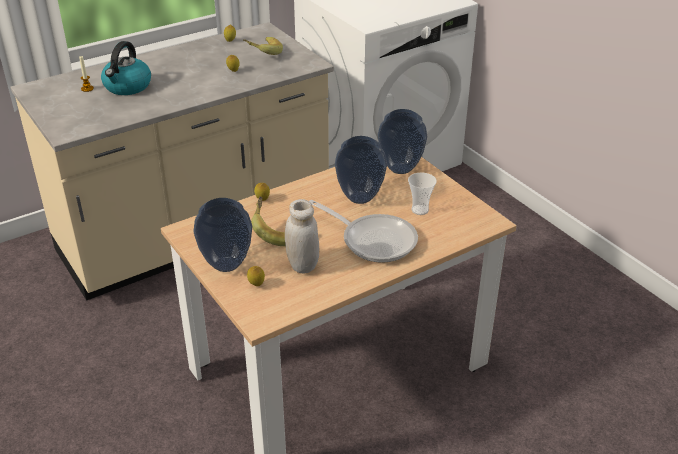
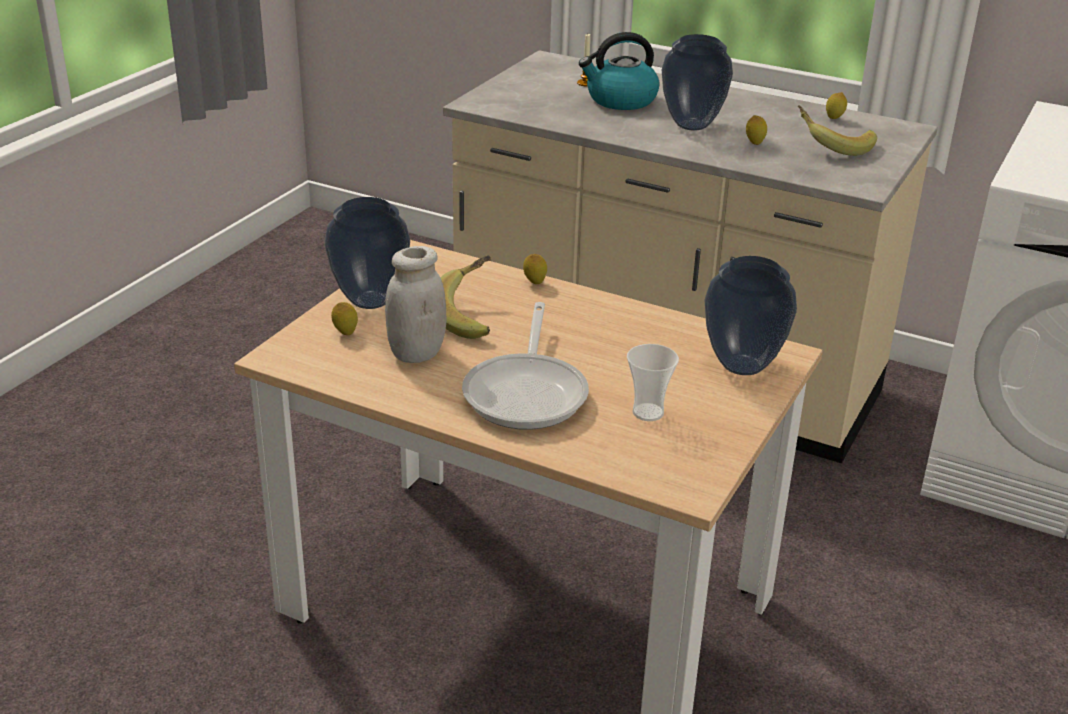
camera: 60 degrees right, 5 degrees down
vase [335,136,387,204] -> vase moved to [662,34,733,131]

